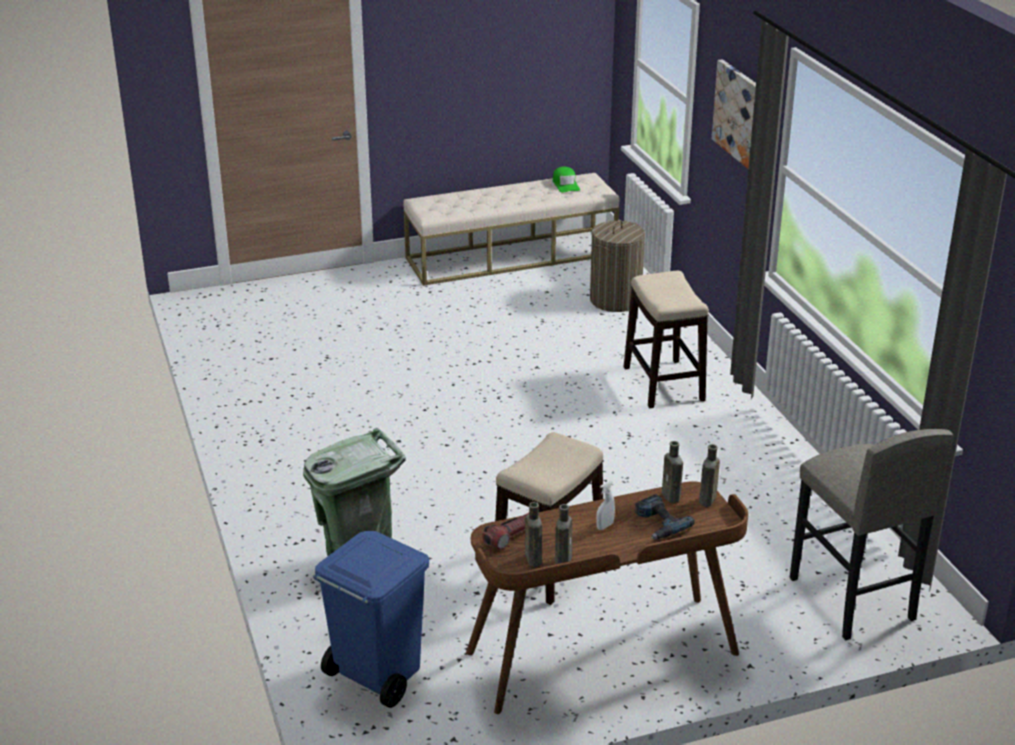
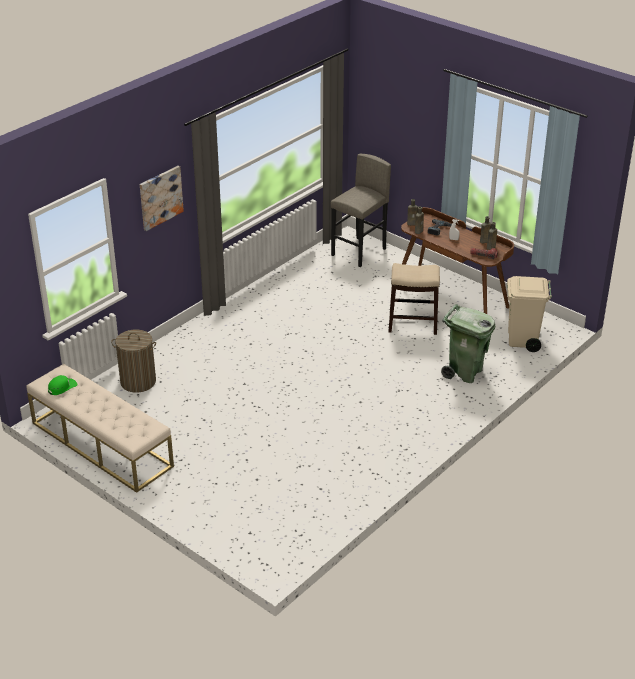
camera: 120 degrees left, 5 degrees up
blue trash can [313,531,429,708] -> beige trash can [507,276,552,352]
stool [624,271,709,408] -> none

